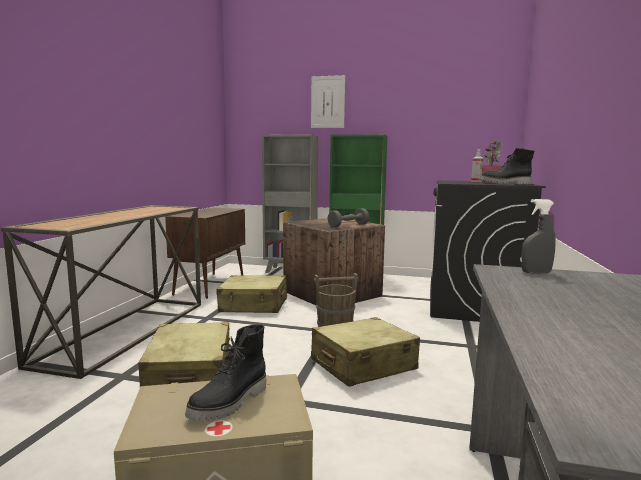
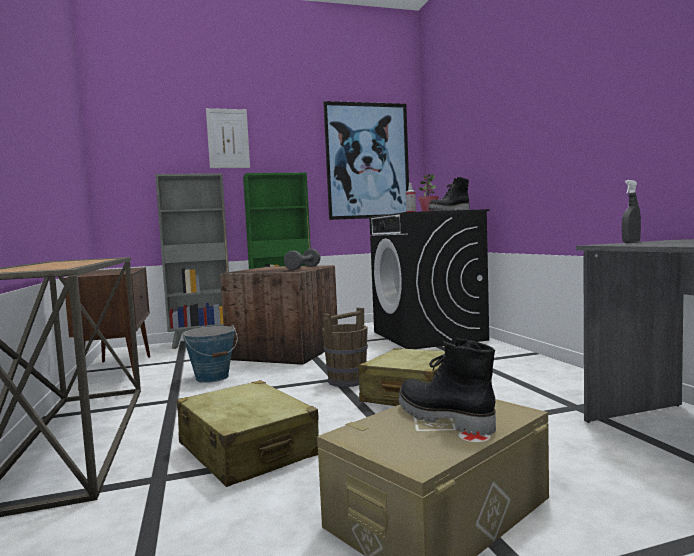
camera: 30 degrees left, 5 degrees down
black boot [185,324,266,421] -> black boot turned 135 degrees clockwise [399,338,496,436]
beige suitcase [216,275,287,313] -> bucket [182,325,238,383]
none -> picture [323,101,409,220]

